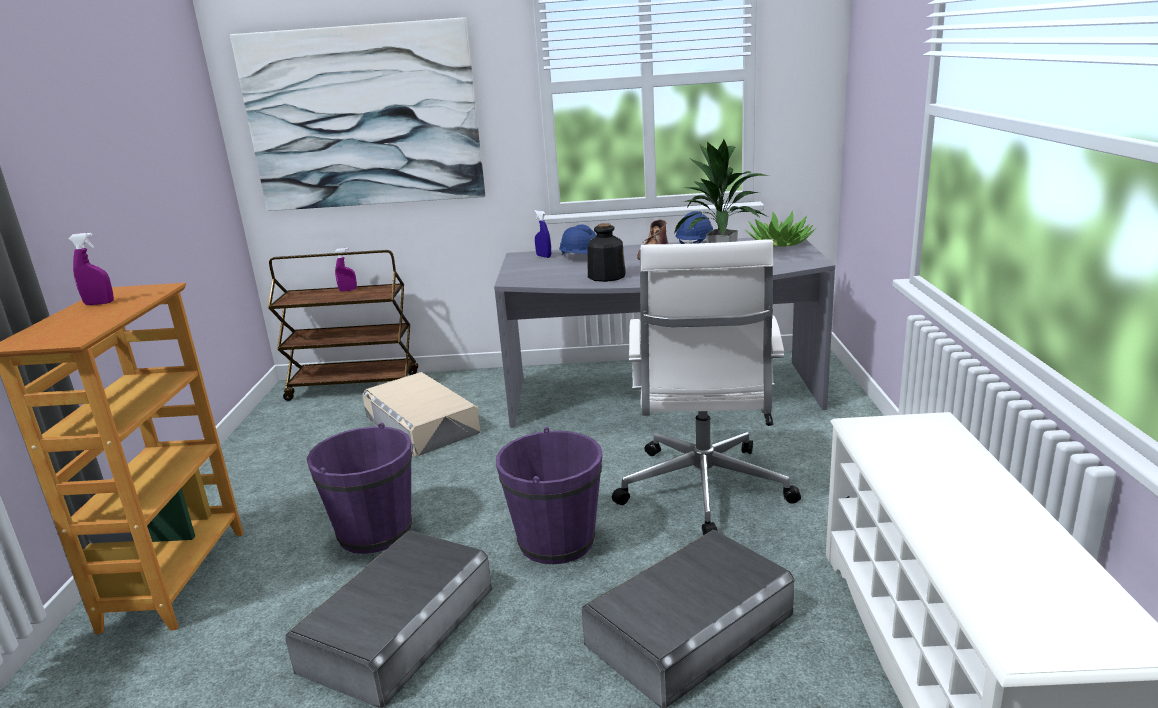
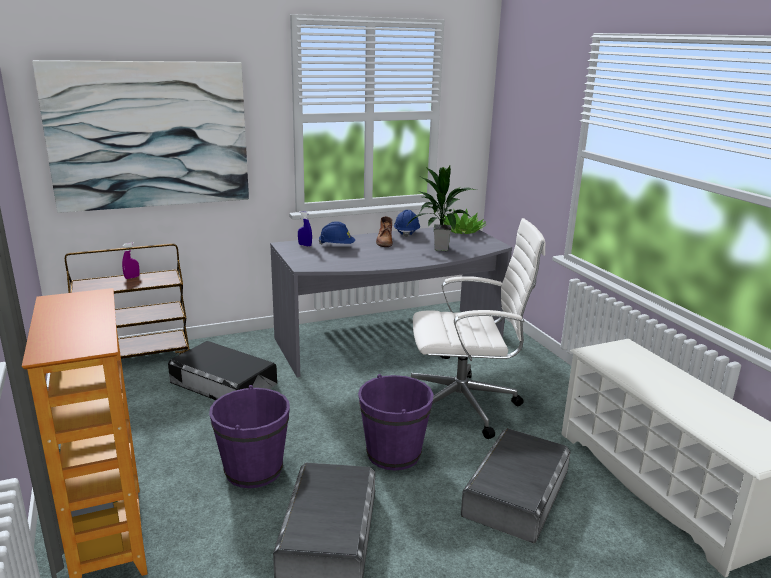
camera: 25 degrees left, 0 degrees up
purple spray bottle [68,233,114,305] -> none
beige storage box [362,372,481,457] -> black storage box [168,341,277,400]
bottle [587,223,626,282] -> none
white office chair [612,239,801,535] -> white office chair turned 75 degrees counterclockwise [411,218,546,439]

